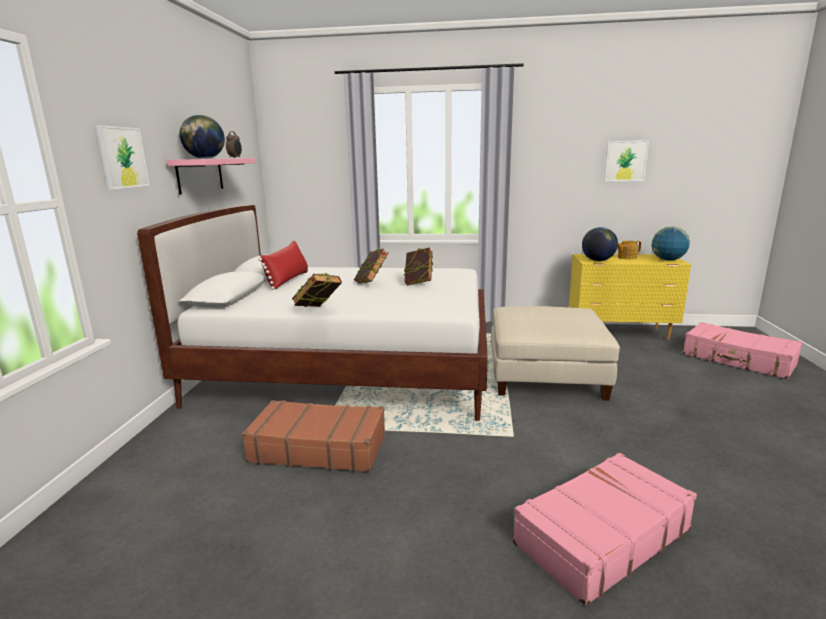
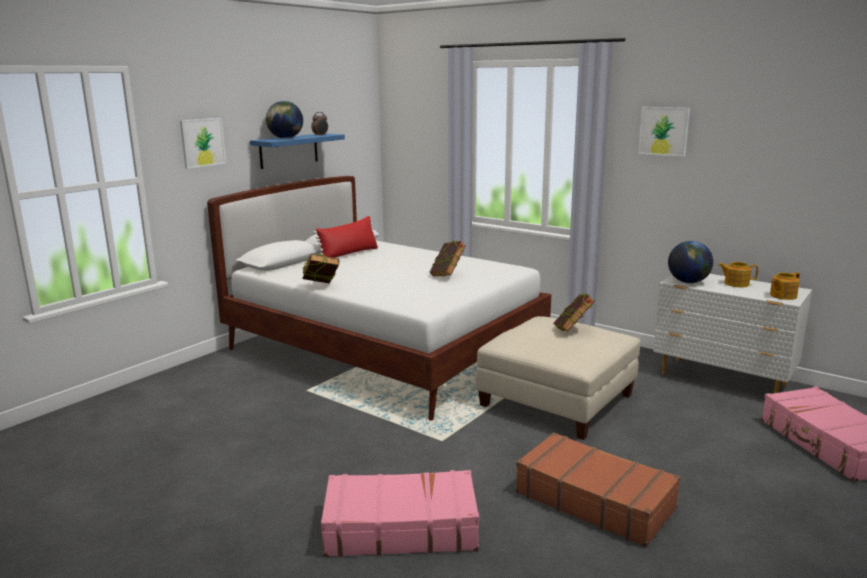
camera: 30 degrees right, 0 degrees up
pink shelf [167,158,255,195] -> blue shelf [250,133,345,169]
brown suitcase [242,400,385,472] -> brown suitcase moved to [516,432,680,547]
book [354,249,388,283] -> book moved to [553,294,595,331]
yellow dresser [569,254,691,340] -> white dresser [653,274,812,393]
picture [604,140,649,181] -> picture moved to [638,107,690,157]
globe [652,226,690,261] -> teapot [770,272,800,300]

